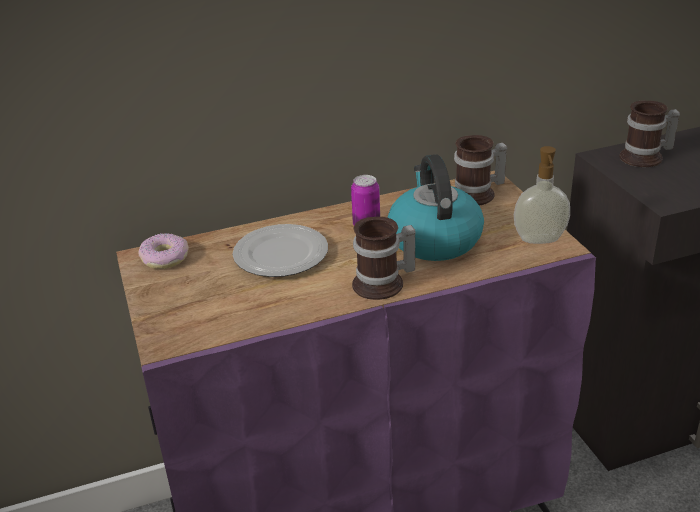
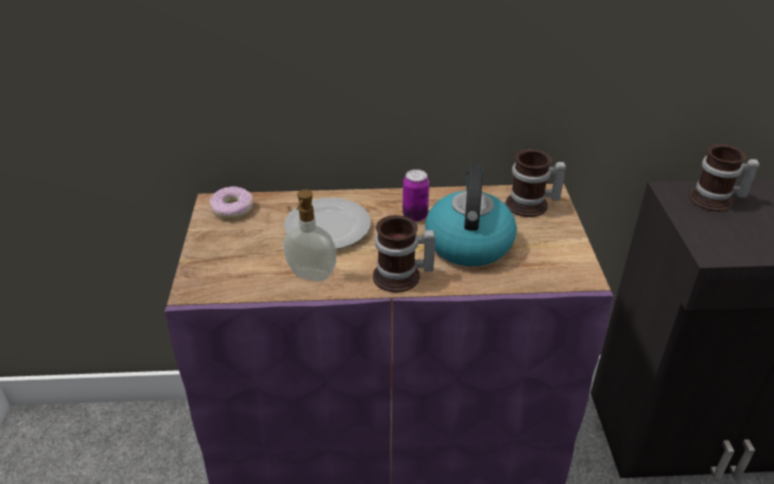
camera: 15 degrees right, 5 degrees up
soap dispenser [514,146,570,244] -> soap dispenser moved to [283,189,337,281]

